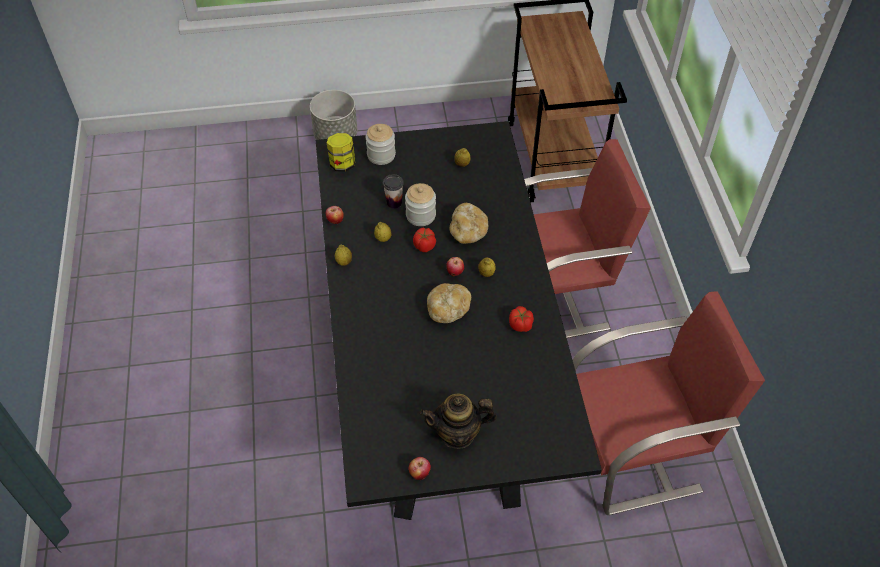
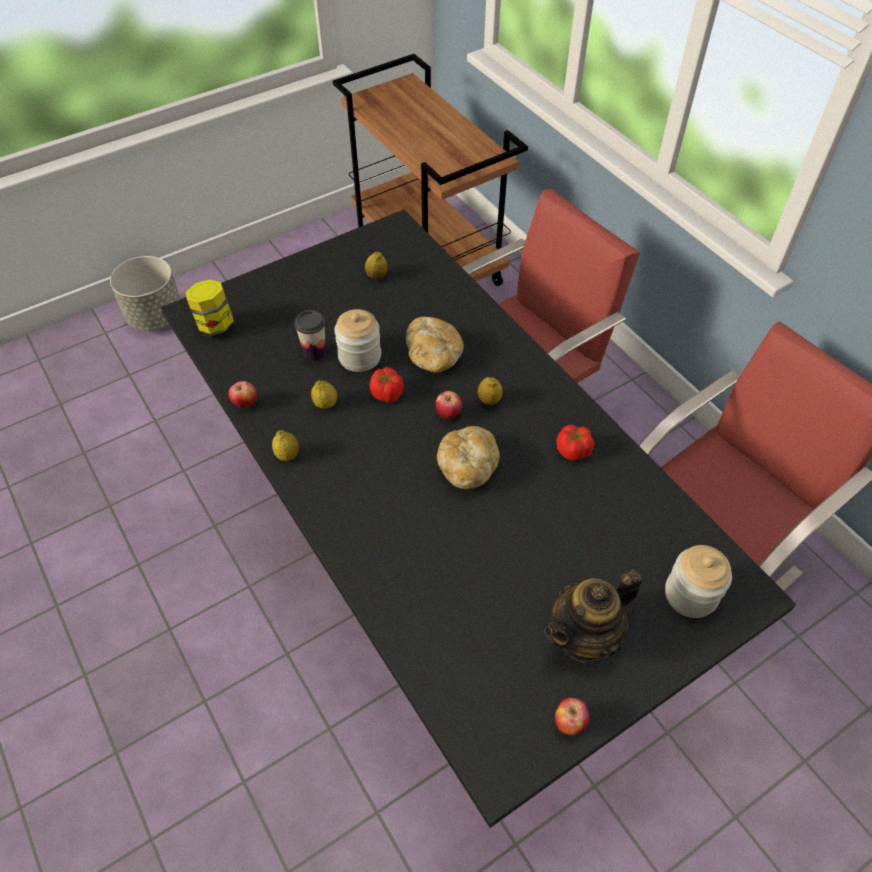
camera: 25 degrees left, 0 degrees up
jar [365,124,396,165] -> jar moved to [665,545,732,618]

